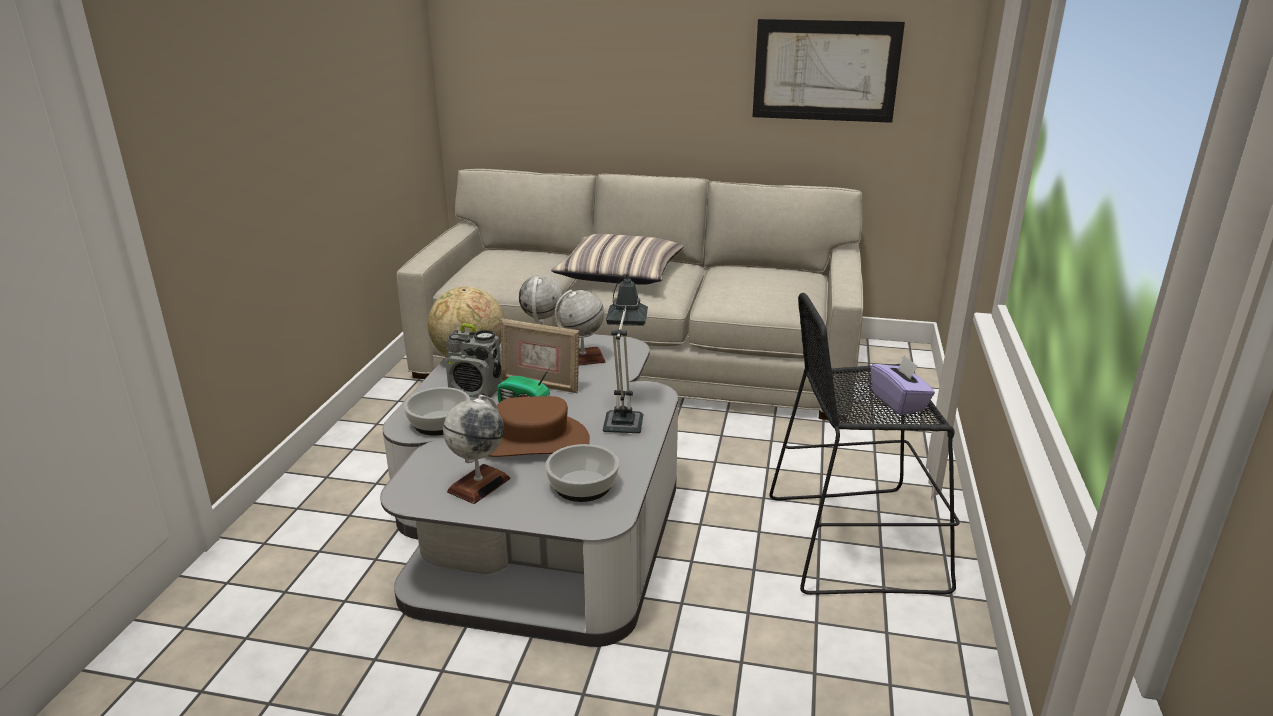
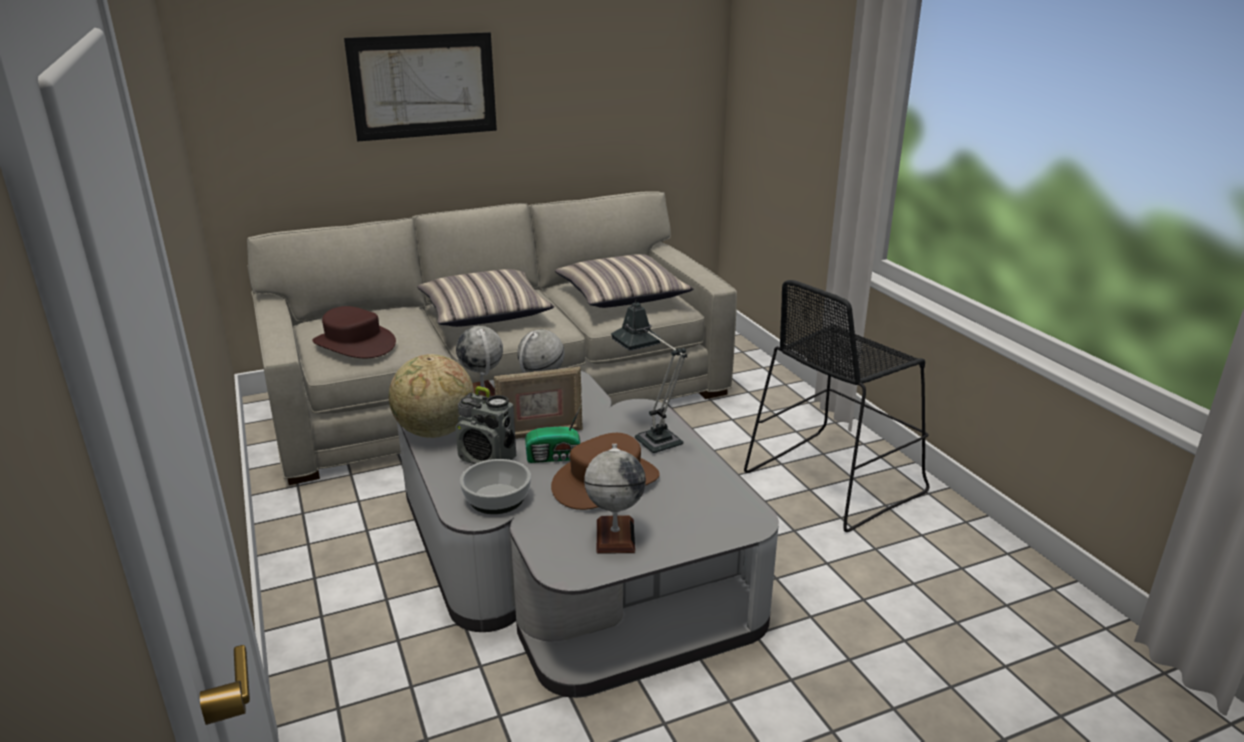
camera: 35 degrees left, 0 degrees up
radio [446,323,502,399] -> radio turned 45 degrees clockwise [455,386,516,464]
bowl [545,444,619,502] -> none
picture [752,19,905,123] -> picture moved to [344,32,497,141]
purple tissue box [871,355,935,415] -> none
none -> brown hat [312,306,396,358]
none -> pillow [555,254,694,308]

